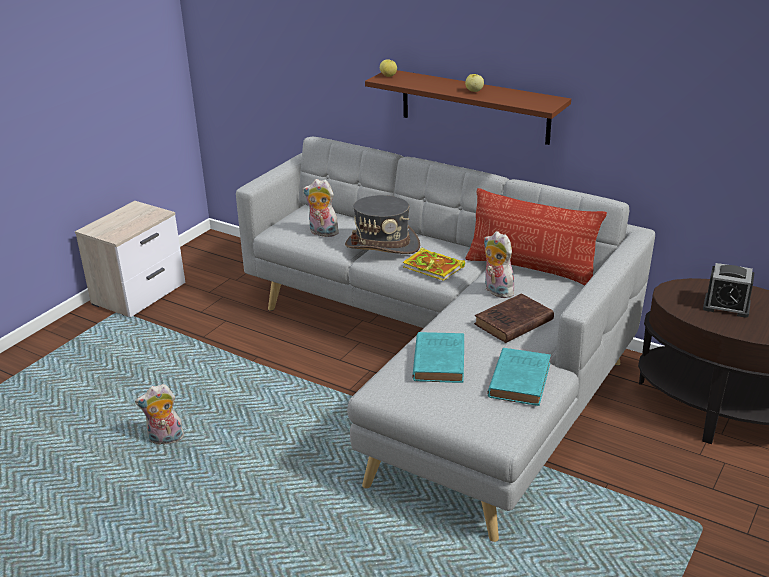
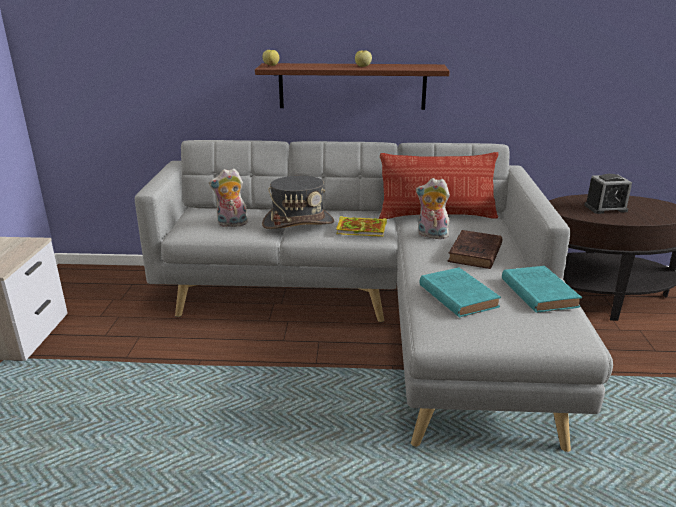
camera: 30 degrees left, 5 degrees down
plush toy [135,384,185,445] -> none

